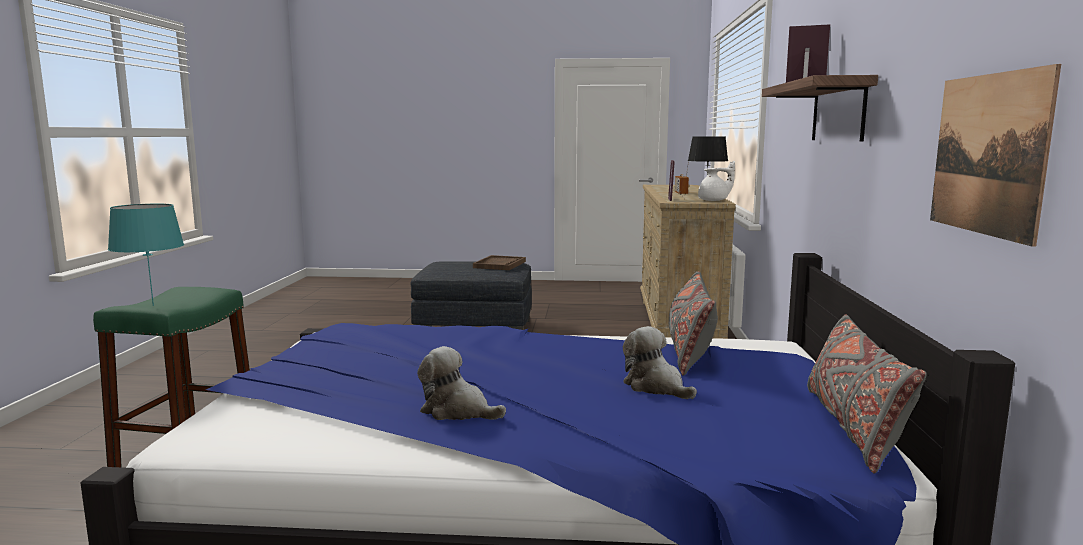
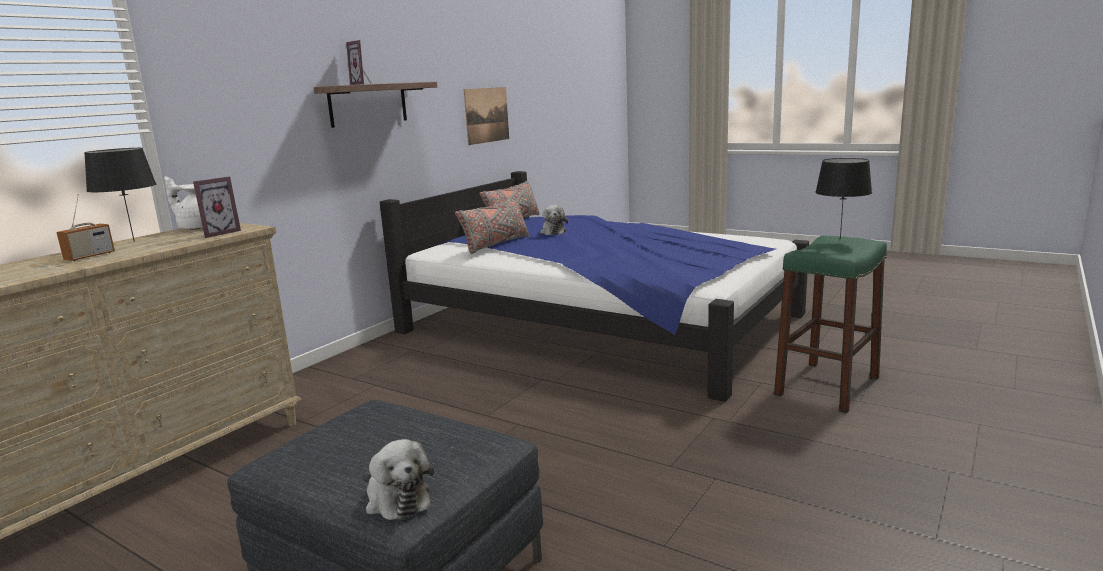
camera: 150 degrees left, 5 degrees up
turquoise table lamp [108,204,184,306] -> black table lamp [815,158,872,239]
plush toy [417,346,506,420] -> plush toy moved to [366,439,434,520]
brown tray [473,255,526,270] -> none

